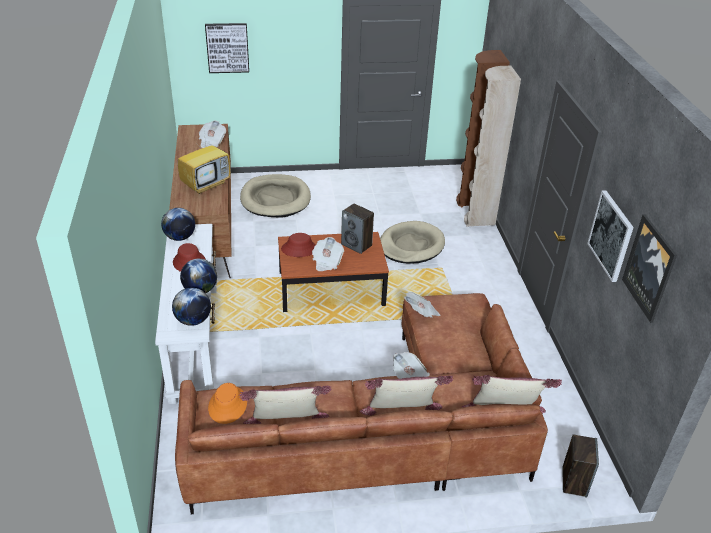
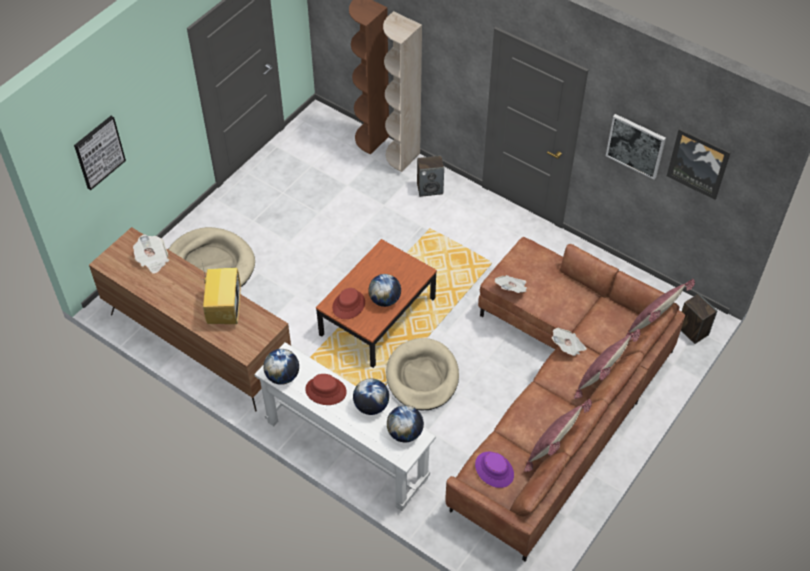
camera: 45 degrees left, 15 degrees up
orange hat [208,383,247,424] -> purple hat [475,451,514,488]
newspaper [312,237,344,271] -> globe [368,274,401,307]
speaker [341,204,374,254] -> speaker moved to [417,156,444,197]
beige dog bed [380,221,445,264] -> beige dog bed moved to [386,338,459,411]

